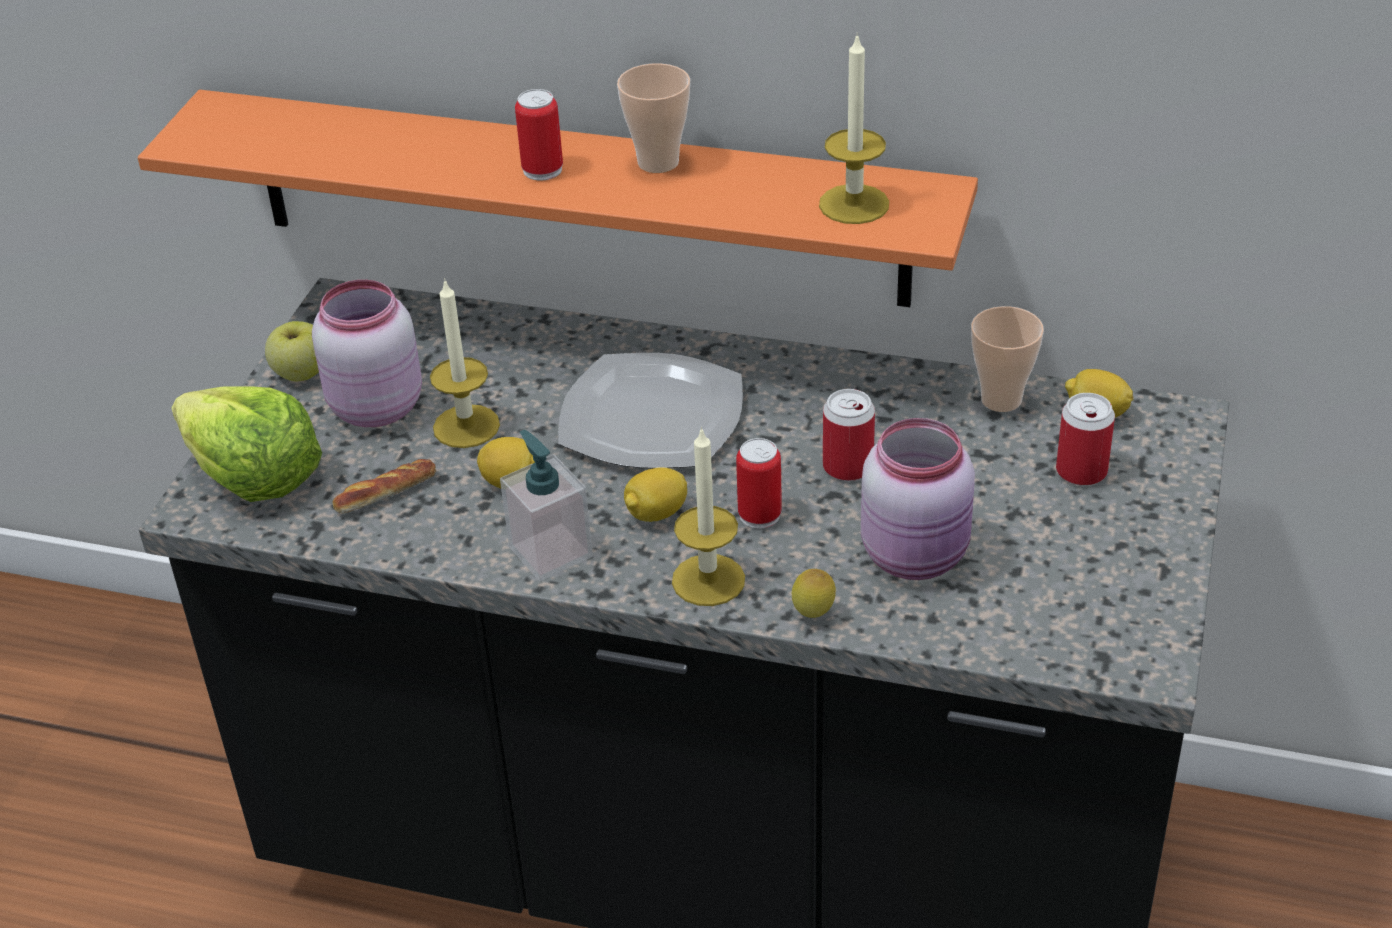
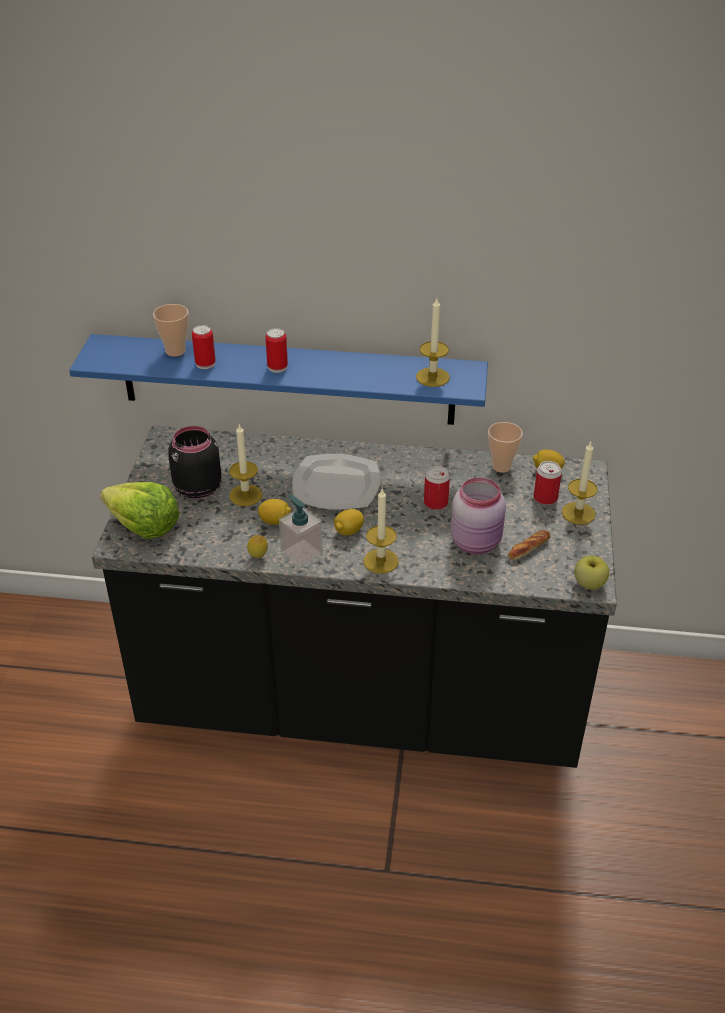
camera: 10 degrees left, 0 degrees up
orange shelf [138,90,978,307] -> blue shelf [69,334,488,425]
apple [265,321,319,382] -> apple moved to [574,556,609,590]
pink jar [312,280,422,427] -> black jar [168,426,221,499]
bread [332,459,436,514] -> bread moved to [508,530,550,560]
cup [617,63,690,173] -> cup moved to [153,304,189,357]
can [736,438,782,529] -> can moved to [192,325,216,369]
lemon [792,569,836,618] -> lemon moved to [247,535,268,558]
none -> candle [562,442,598,525]

